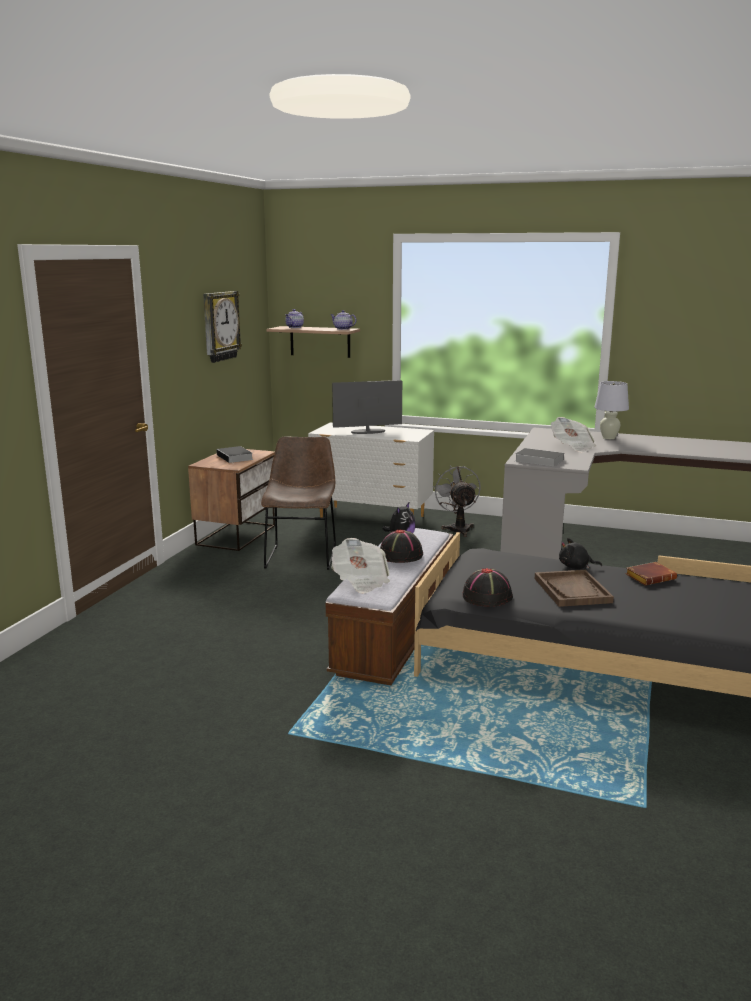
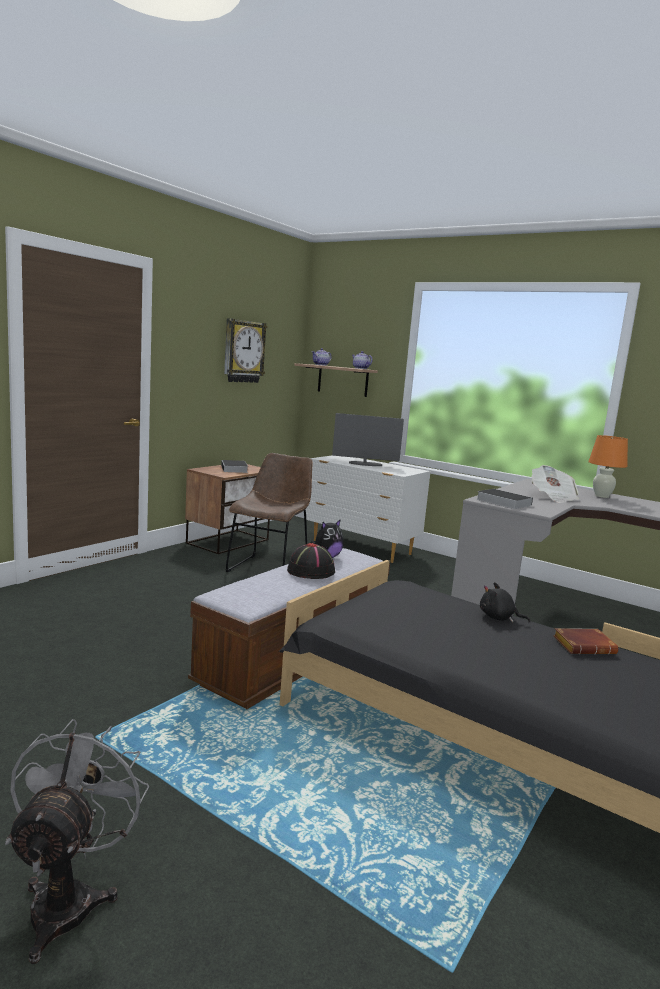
camera: 15 degrees right, 5 degrees down
newspaper [332,538,390,594] -> none
grey fan [433,466,481,537] -> grey fan moved to [5,719,149,964]
black hat [463,568,513,607] -> none
brown tray [535,570,614,607] -> none
white table lamp [594,381,629,439] -> orange table lamp [588,435,628,498]

